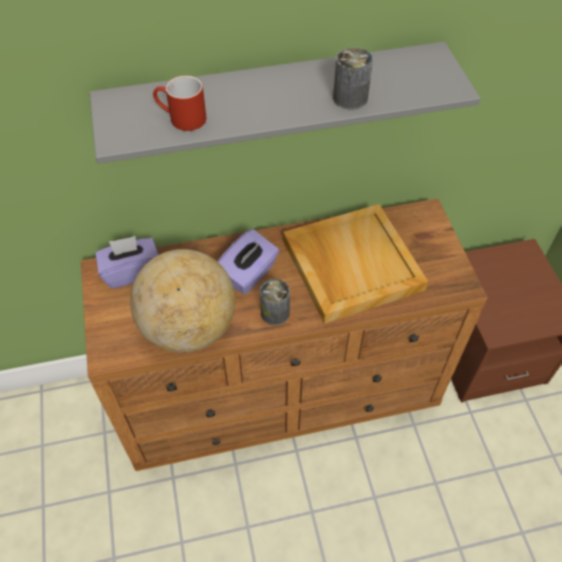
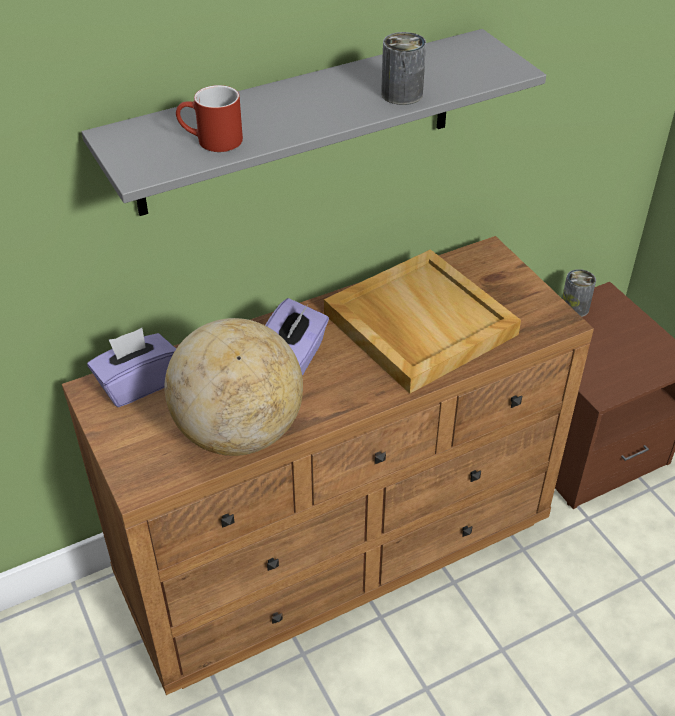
camera: 15 degrees left, 10 degrees down
can [260,279,290,325] -> can moved to [562,269,596,317]

